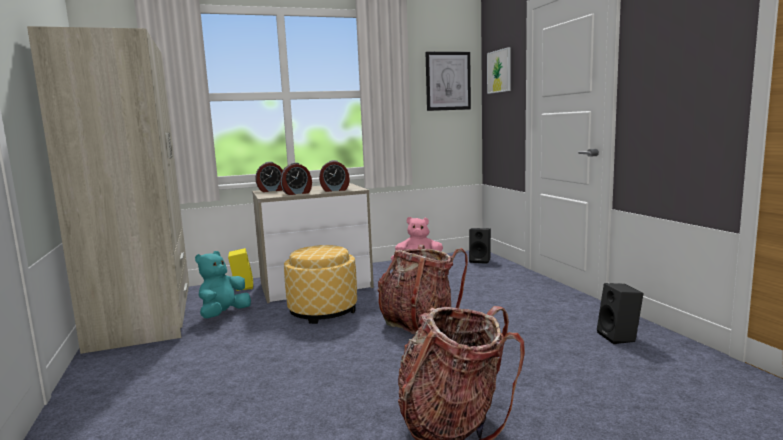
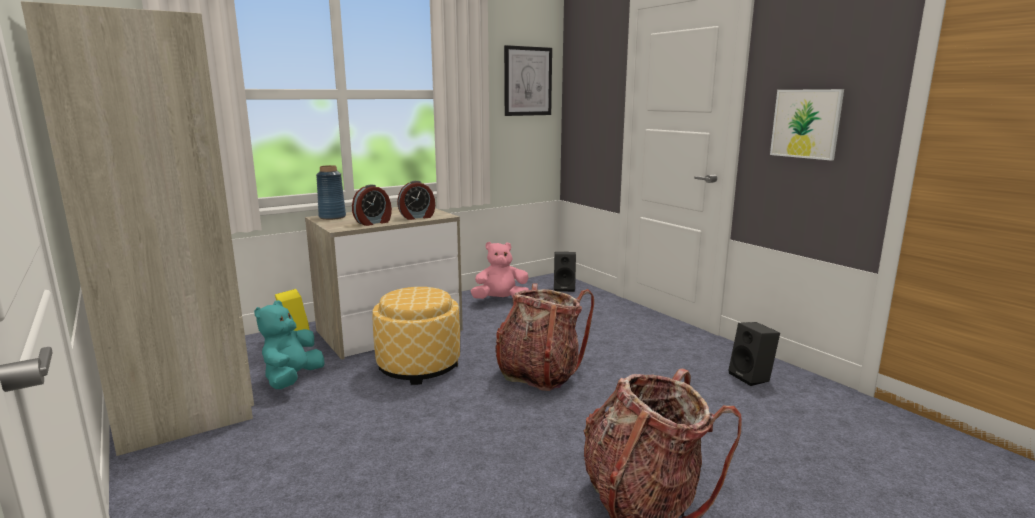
camera: 15 degrees left, 5 degrees up
alarm clock [255,162,283,192] -> blue vase [316,165,346,220]
picture [487,47,511,94] -> picture moved to [770,89,844,161]

